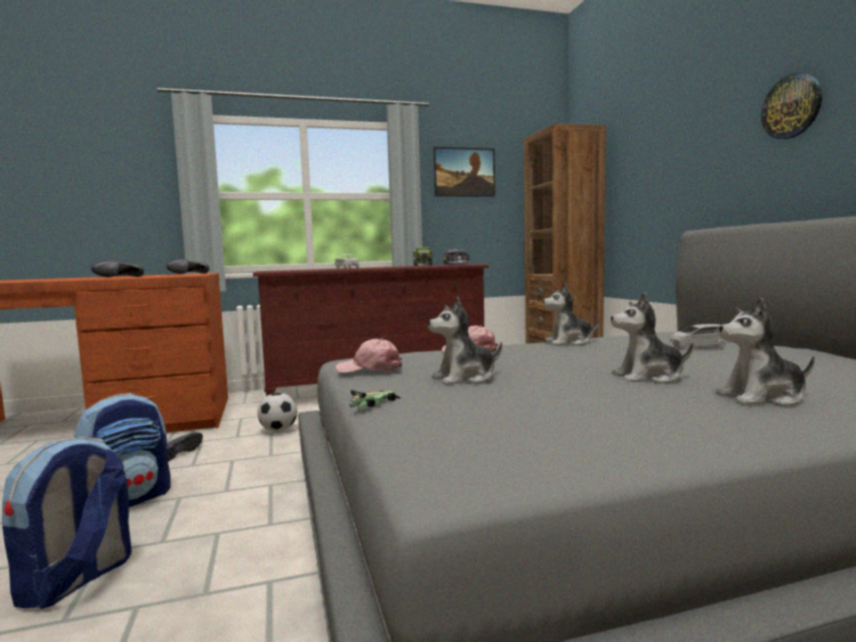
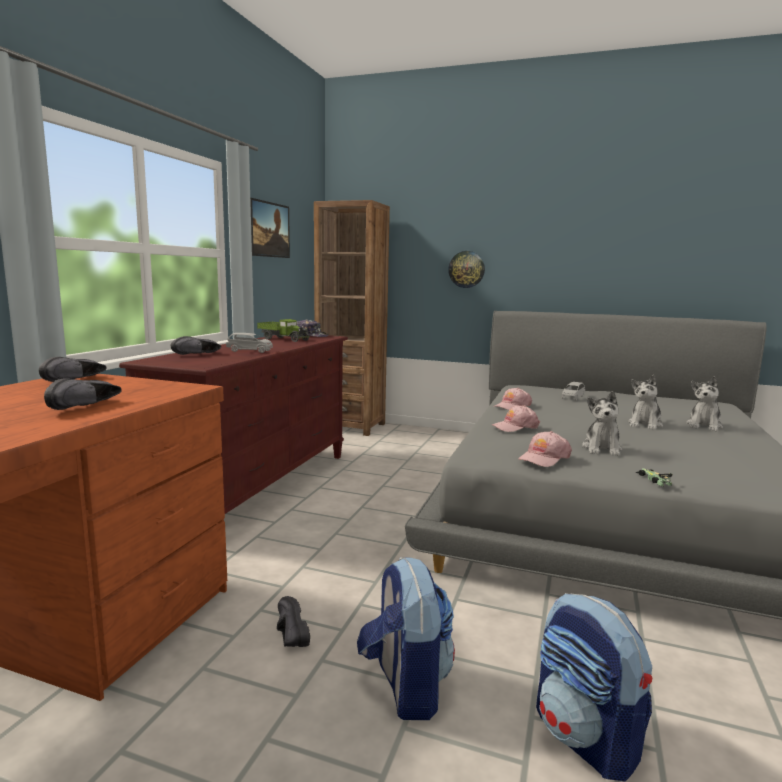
camera: 55 degrees left, 5 degrees up
football [257,393,297,432] -> none
plush toy [543,283,600,345] -> pink cap [495,387,532,410]
wall clock [761,73,822,139] -> wall clock moved to [448,251,485,288]
none -> black shoe [171,336,221,355]

